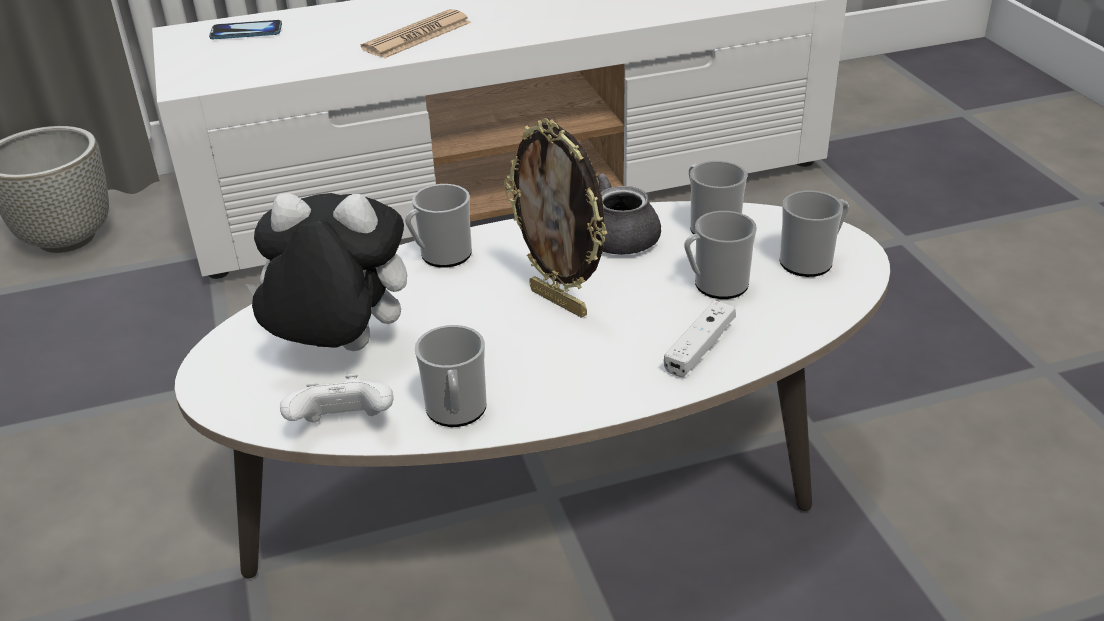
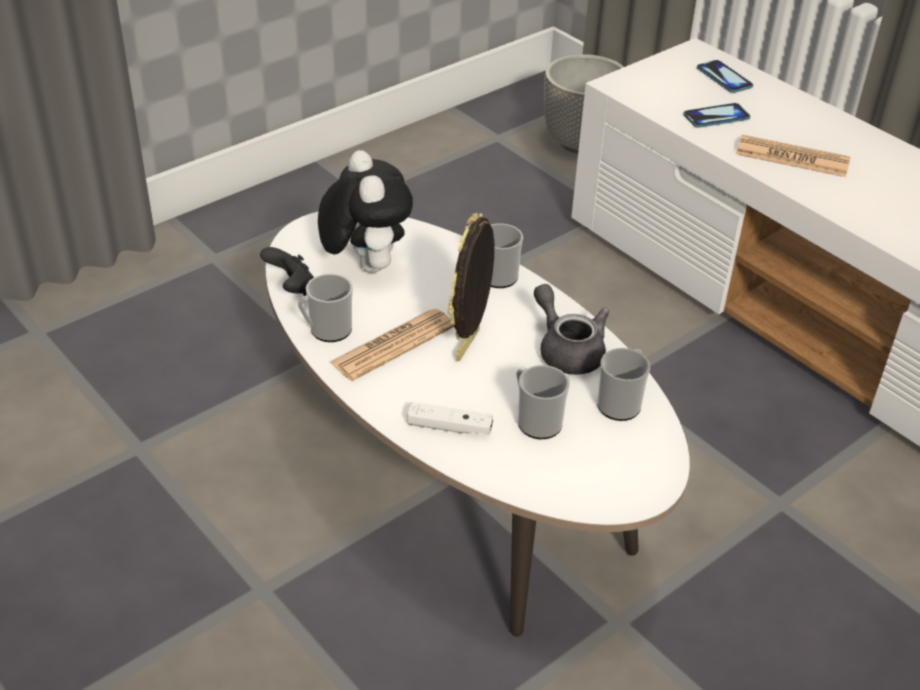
camera: 65 degrees right, 5 degrees up
white game controller [280,374,394,423] -> black game controller [260,247,314,296]
mug [779,190,849,277] -> none
none -> newspaper [330,309,454,381]
none -> phone [683,103,750,128]

